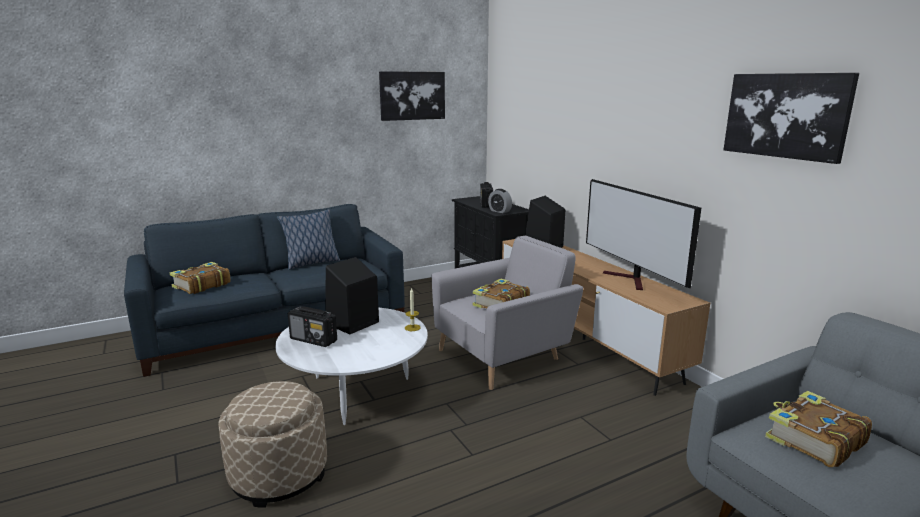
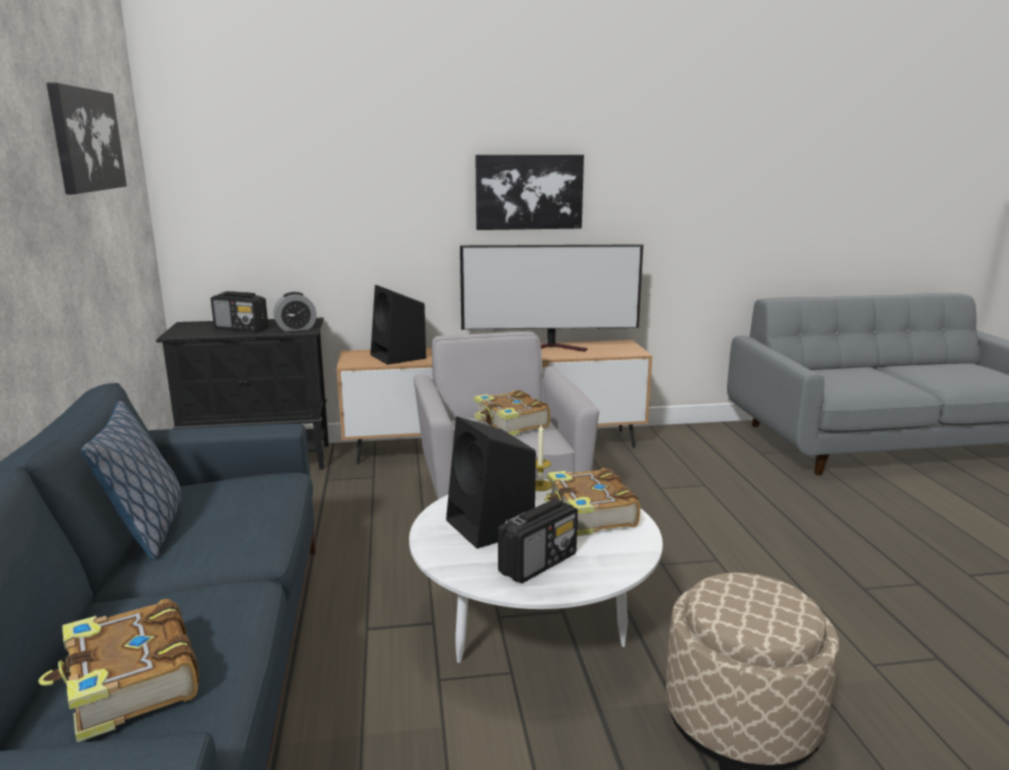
camera: 70 degrees left, 0 degrees up
picture [723,73,859,164] -> picture moved to [475,155,584,230]
book [765,391,872,467] -> book moved to [545,468,640,536]

